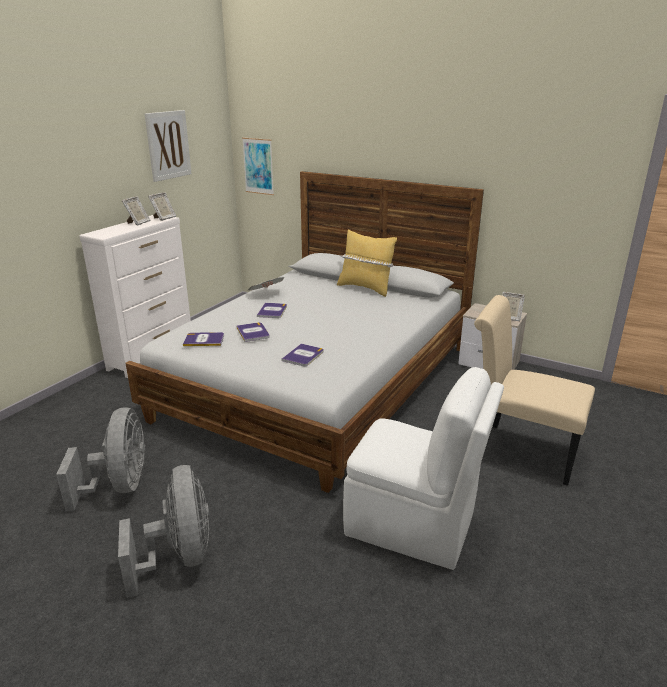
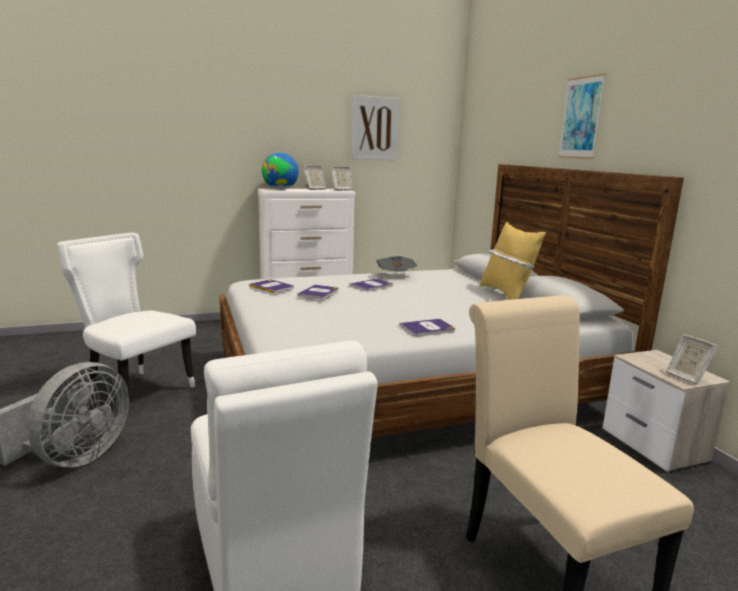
camera: 40 degrees right, 10 degrees down
grey fan [56,407,145,511] -> white chair [57,233,196,394]
picture [242,138,274,195] -> picture moved to [558,74,606,159]
book [281,344,324,366] -> book moved to [399,319,455,336]
none -> globe [262,152,299,190]

